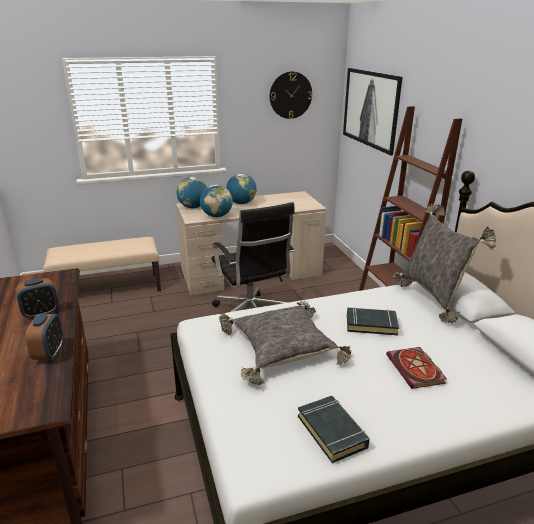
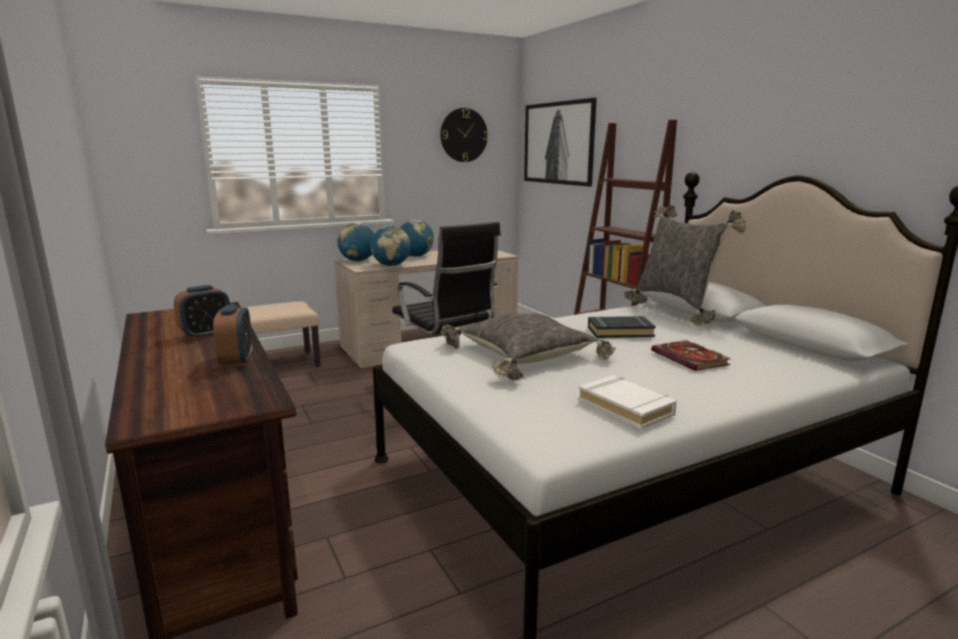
camera: 10 degrees left, 10 degrees down
black book [298,396,370,463] -> white book [578,375,677,429]

